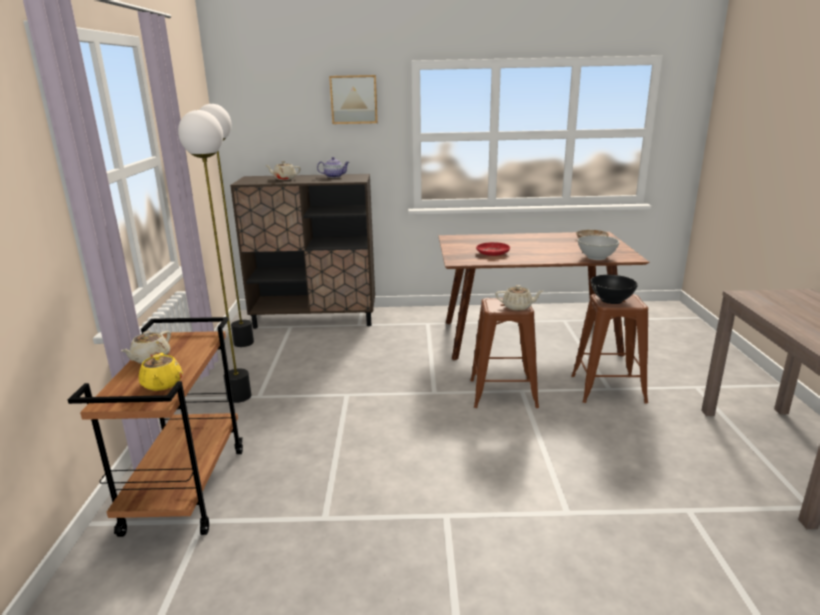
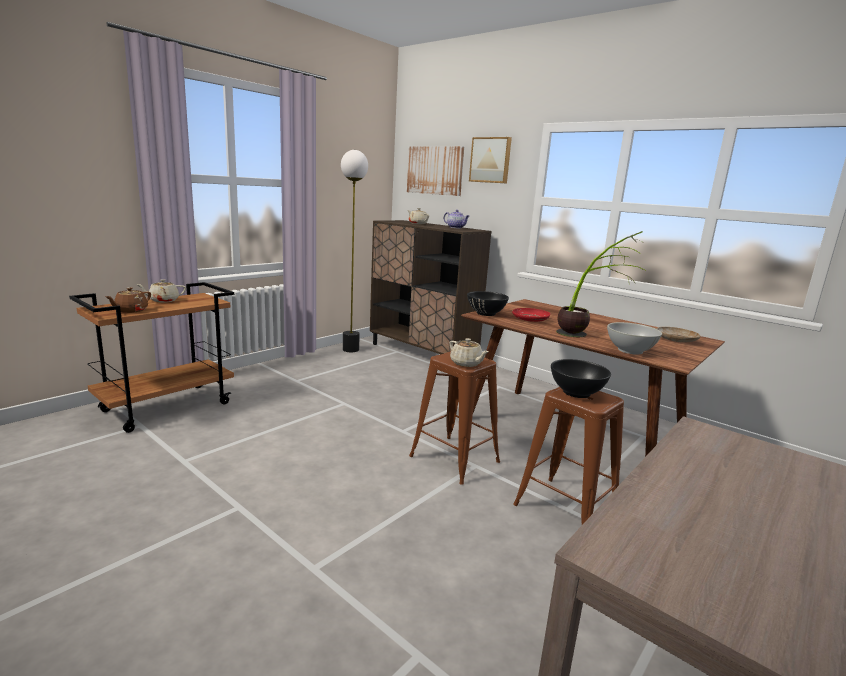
camera: 40 degrees right, 5 degrees down
yellow teapot [139,353,183,391] -> brown teapot [105,287,151,313]
floor lamp [178,110,251,403] -> none
none -> picture [407,146,464,196]
none -> black bowl [467,291,509,316]
none -> potted plant [556,231,646,337]

